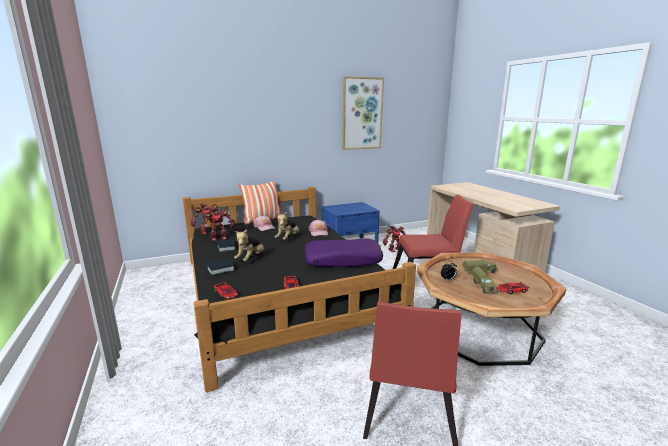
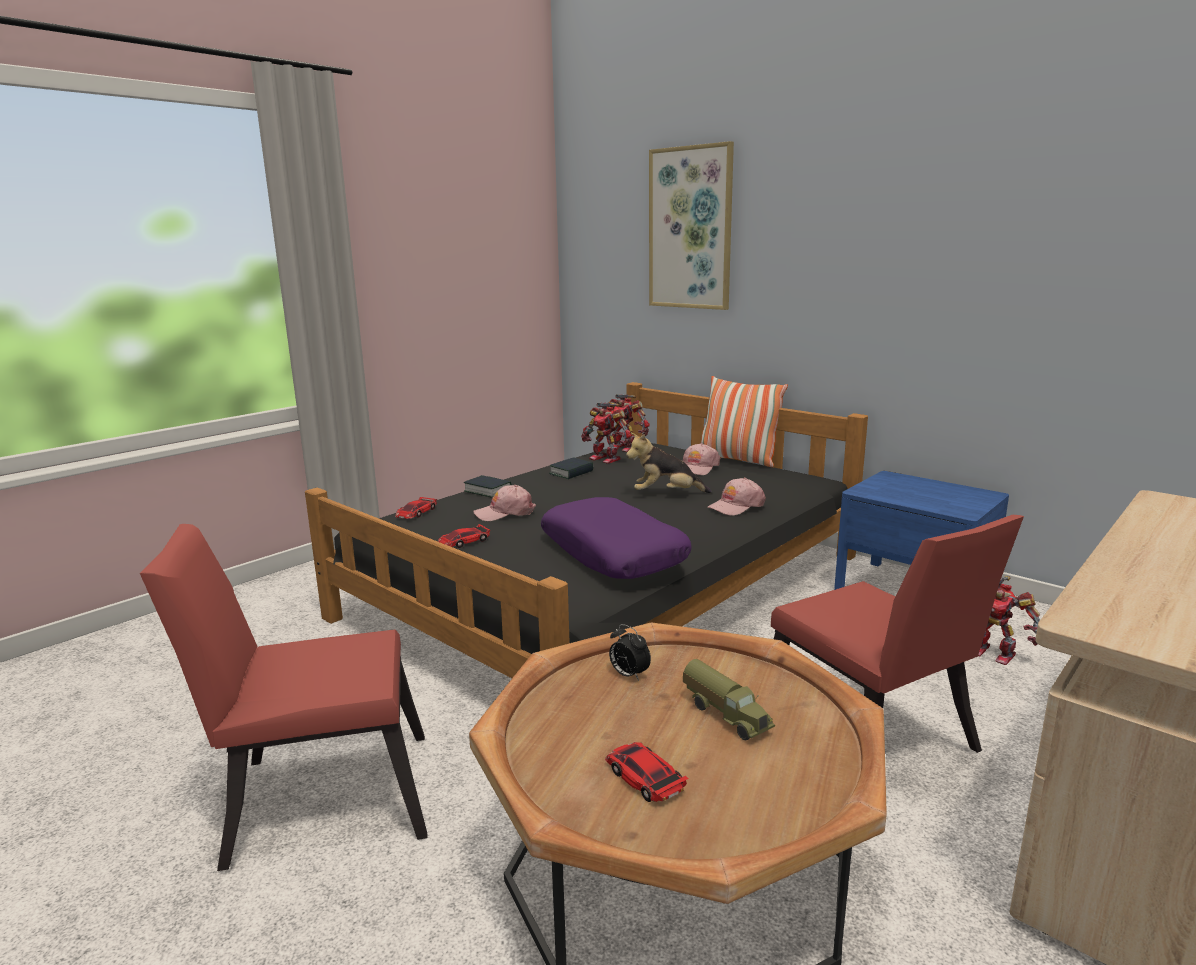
camera: 65 degrees right, 0 degrees up
plush toy [234,229,265,261] -> none
picture [342,76,384,150] -> picture moved to [649,141,734,310]
toy truck [472,267,497,294] -> none
none -> pink cap [473,485,536,521]

